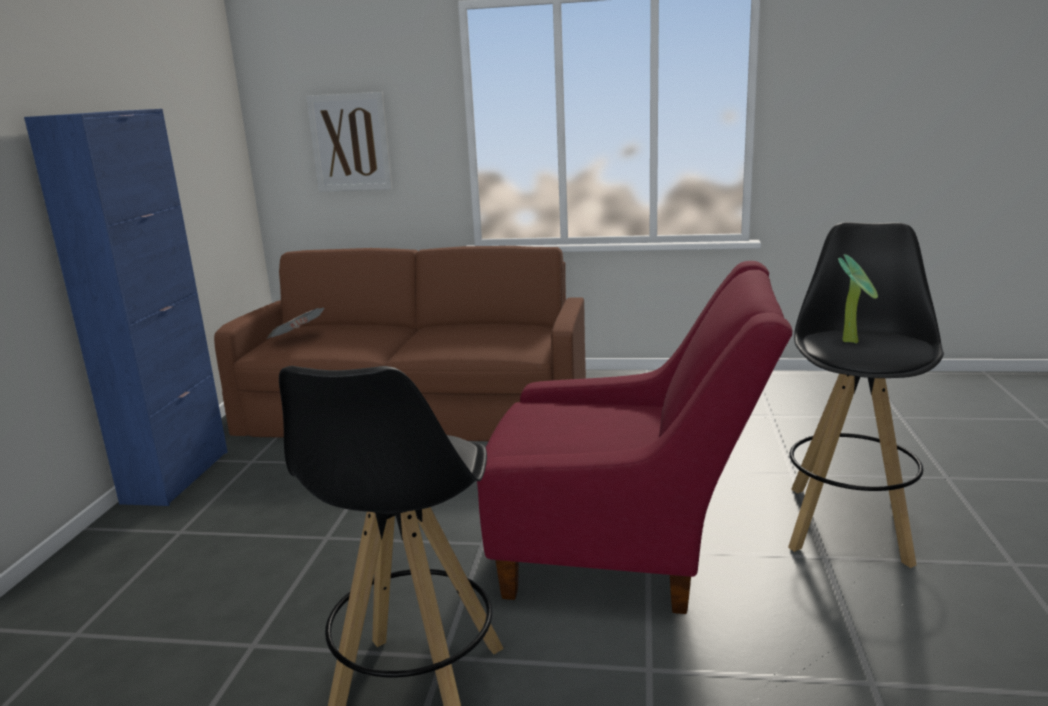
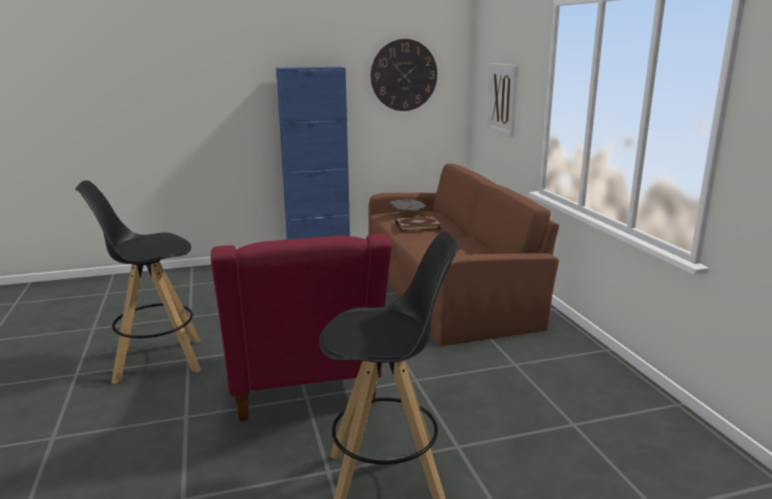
camera: 65 degrees right, 0 degrees up
potted plant [838,254,878,344] -> none
none -> wall clock [371,39,437,111]
none -> book [395,217,442,232]

